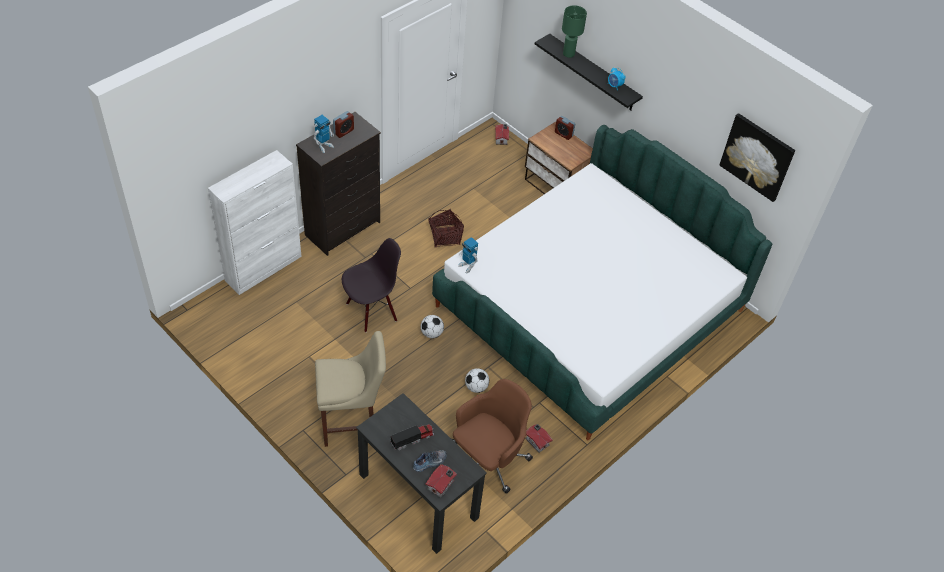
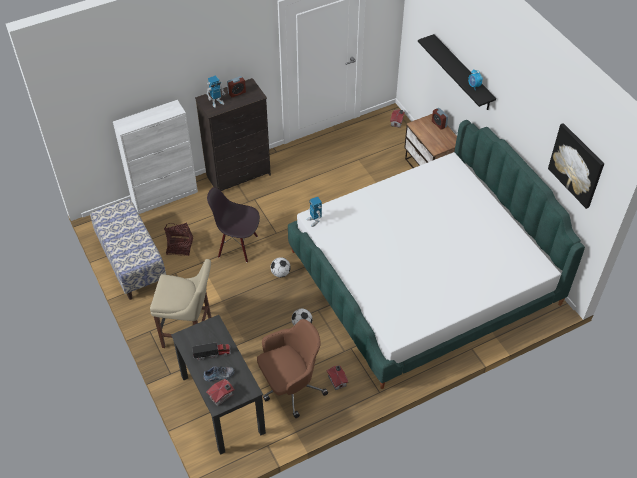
camera: 20 degrees right, 0 degrees up
black chair [342,238,401,333] -> black chair turned 150 degrees counterclockwise [207,187,260,262]
basket [428,209,464,247] -> basket moved to [164,223,193,256]
green table lamp [562,5,587,58] -> none
none -> bench [90,199,166,300]

